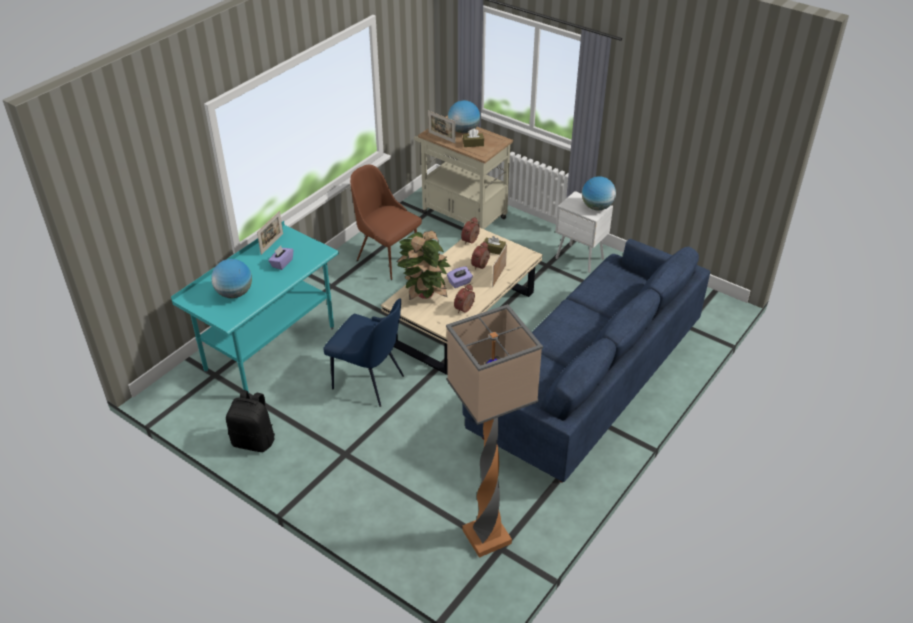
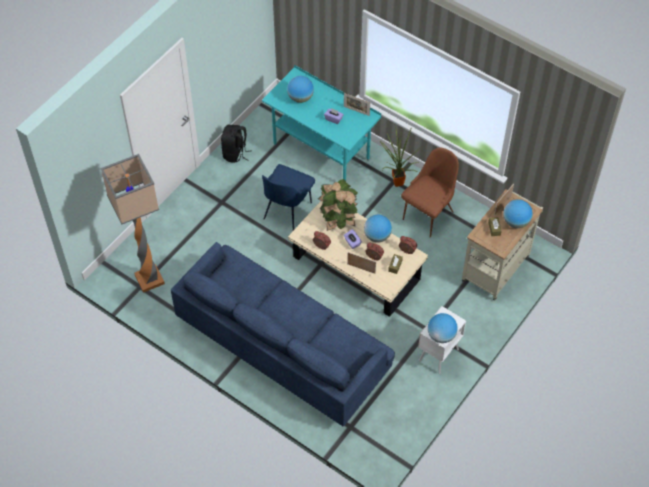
camera: 90 degrees right, 15 degrees up
none -> globe [364,215,392,243]
none -> potted plant [380,127,420,187]

